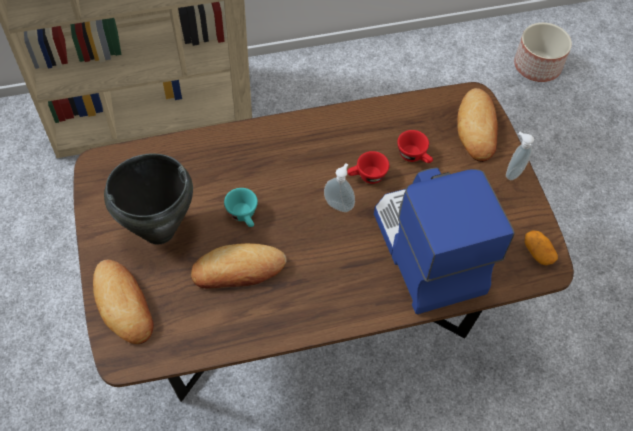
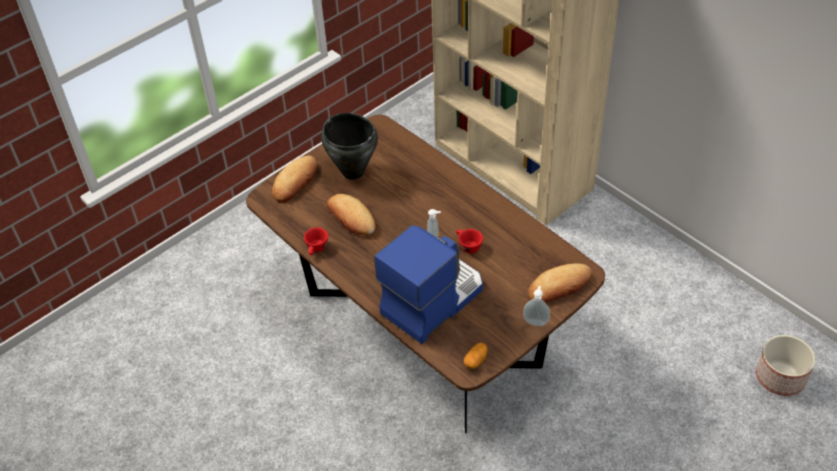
camera: 65 degrees right, 10 degrees down
turquoise cup [224,188,258,227] -> none
red cup [397,130,433,163] -> red cup moved to [304,227,328,255]

